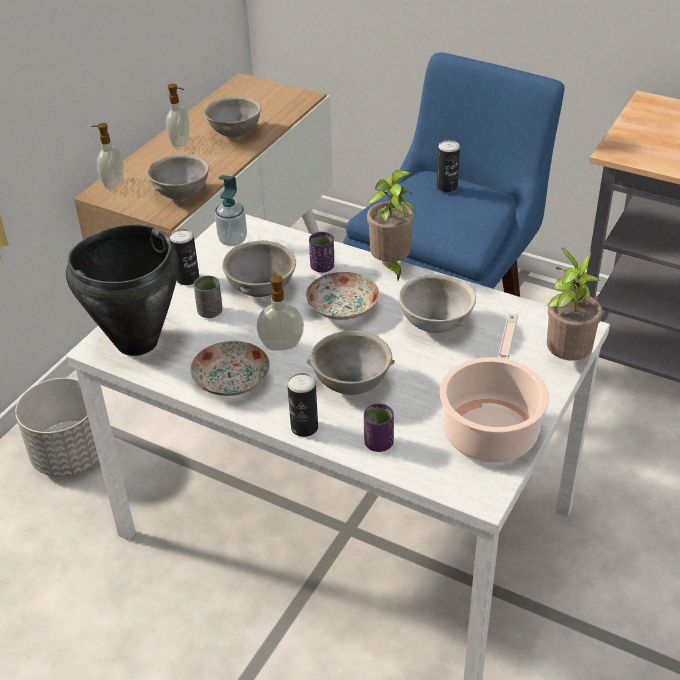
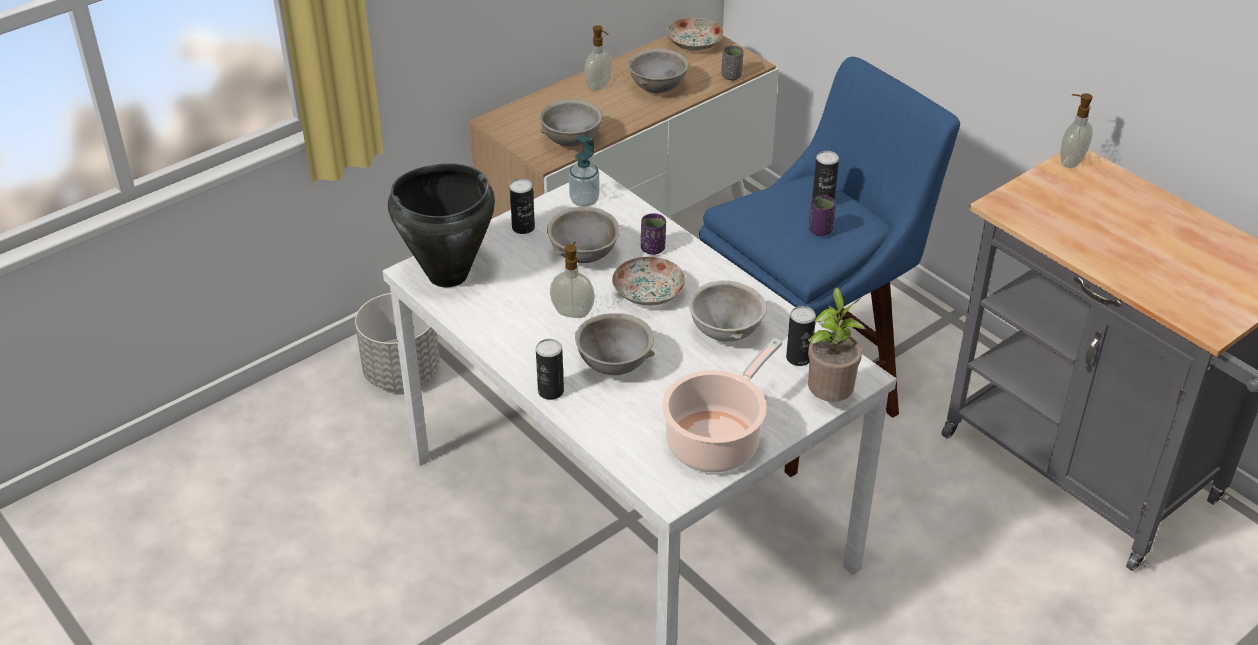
camera: 20 degrees right, 0 degrees up
soap dispenser [91,123,124,189] -> soap dispenser moved to [1060,93,1093,168]
plate [190,341,270,396] -> plate moved to [667,18,723,51]
grey cup [193,276,222,318] -> grey cup moved to [721,45,743,80]
purple cup [364,403,394,452] -> purple cup moved to [809,195,836,236]
potted plant [366,170,416,280] -> none
none -> can [786,306,816,366]

